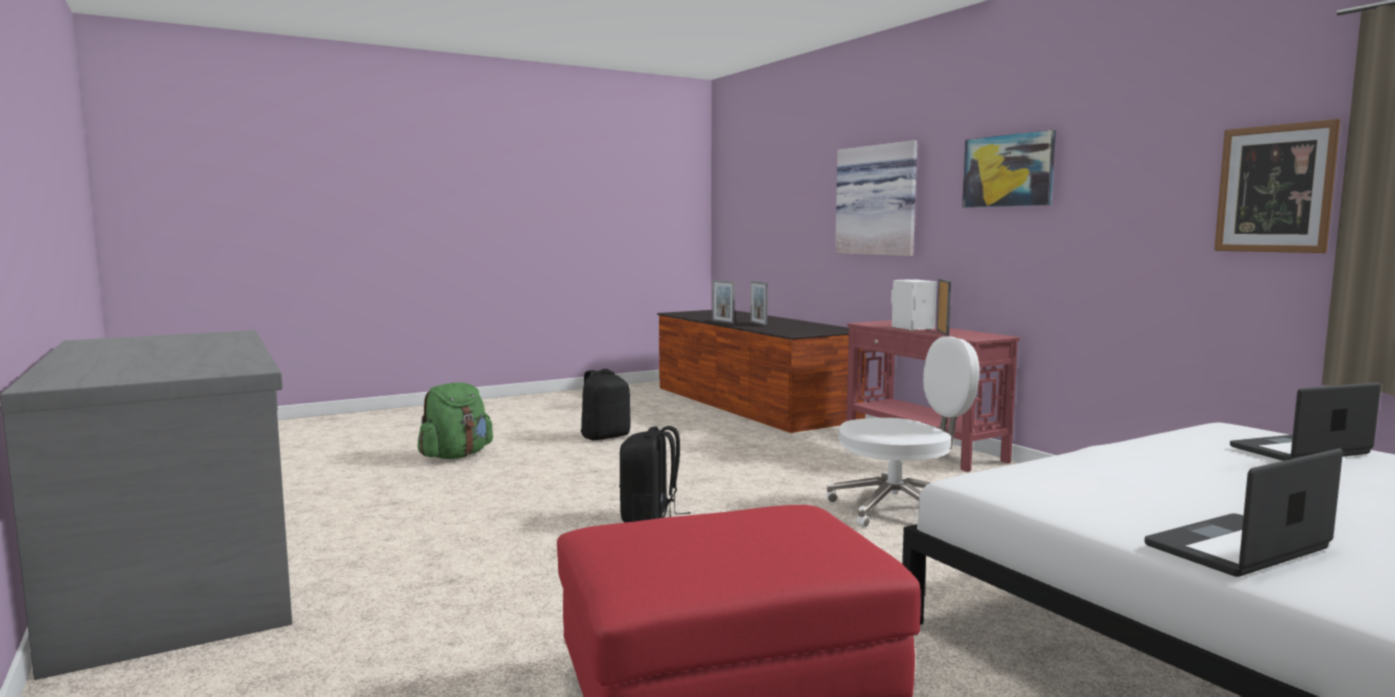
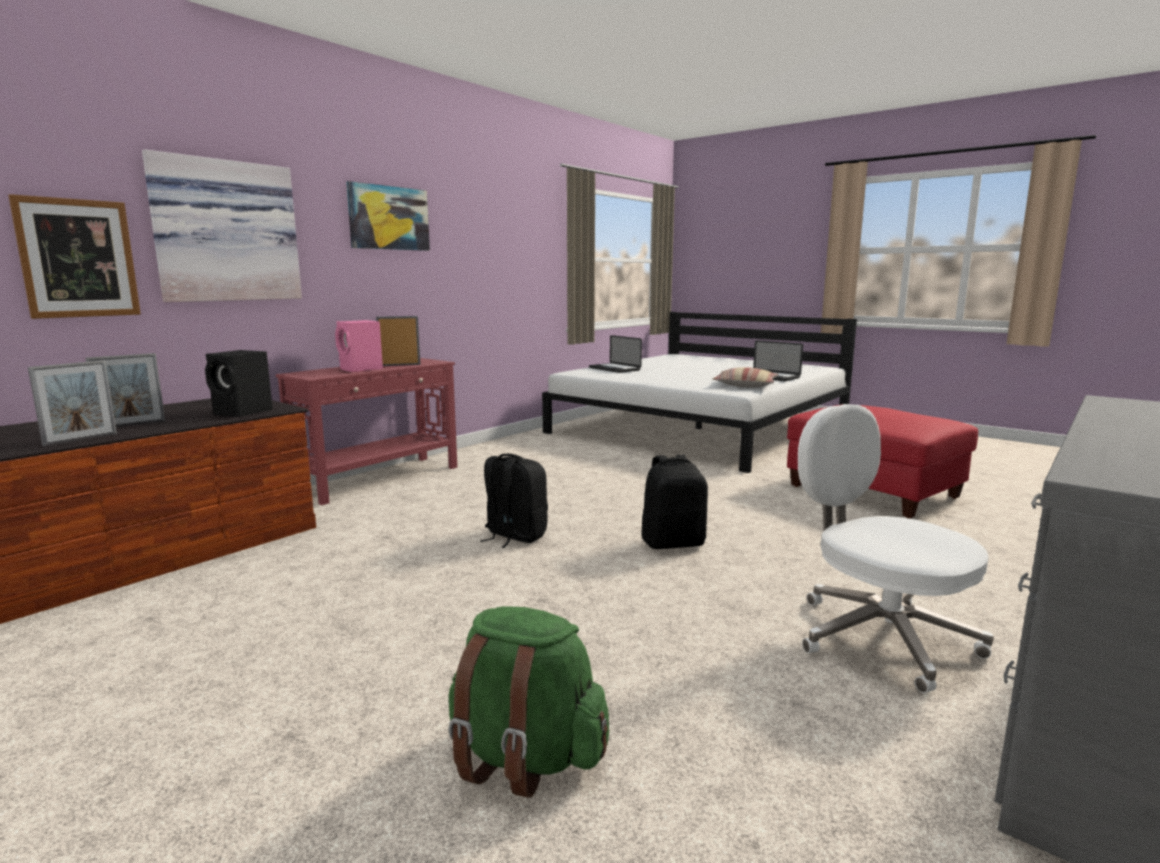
camera: 110 degrees left, 5 degrees up
black backpack [581,369,631,440] -> black backpack moved to [481,454,548,548]
white office chair [826,336,980,527] -> white office chair moved to [798,404,994,693]
white speaker [891,279,937,330] -> pink speaker [335,320,383,372]
picture [1214,119,1341,253] -> picture moved to [8,194,141,319]
none -> black speaker [205,350,273,417]
none -> pillow [712,367,779,388]

